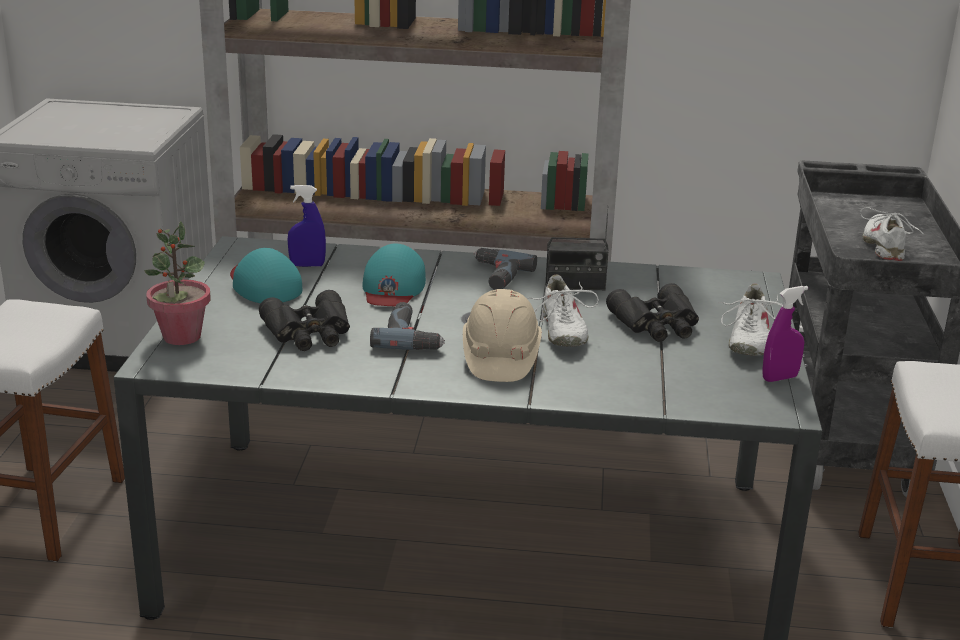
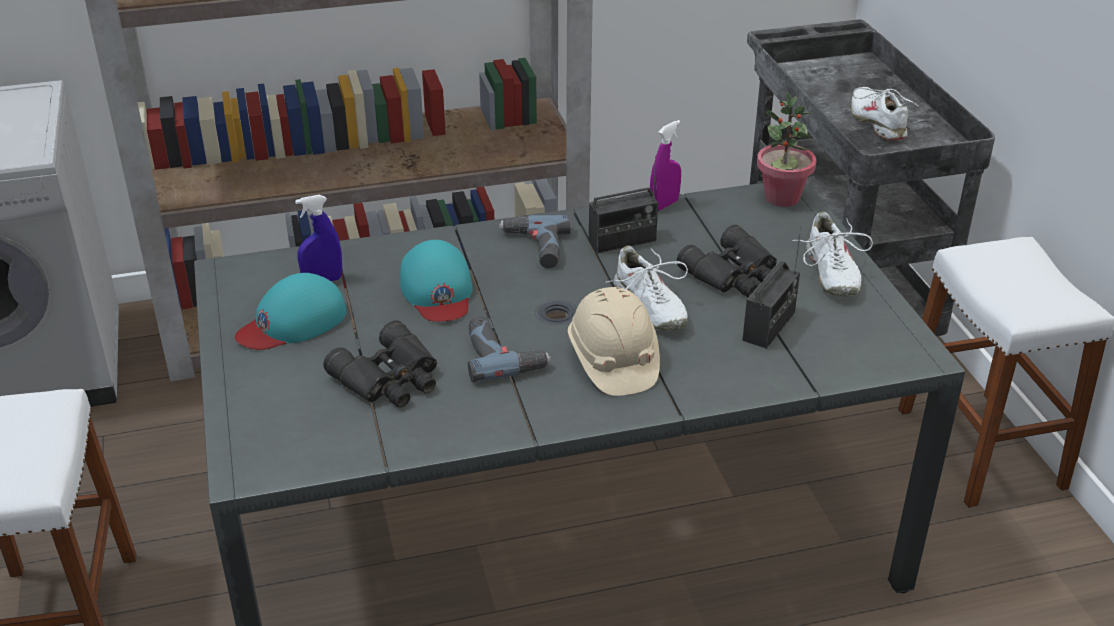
camera: 20 degrees left, 10 degrees up
potted plant [145,221,211,345] -> potted plant moved to [757,91,816,207]
turquoise cap [230,248,302,303] -> turquoise cap turned 75 degrees counterclockwise [235,273,346,350]
purple spray bottle [763,286,808,382] -> purple spray bottle moved to [650,120,681,211]
none -> radio [742,225,801,349]

